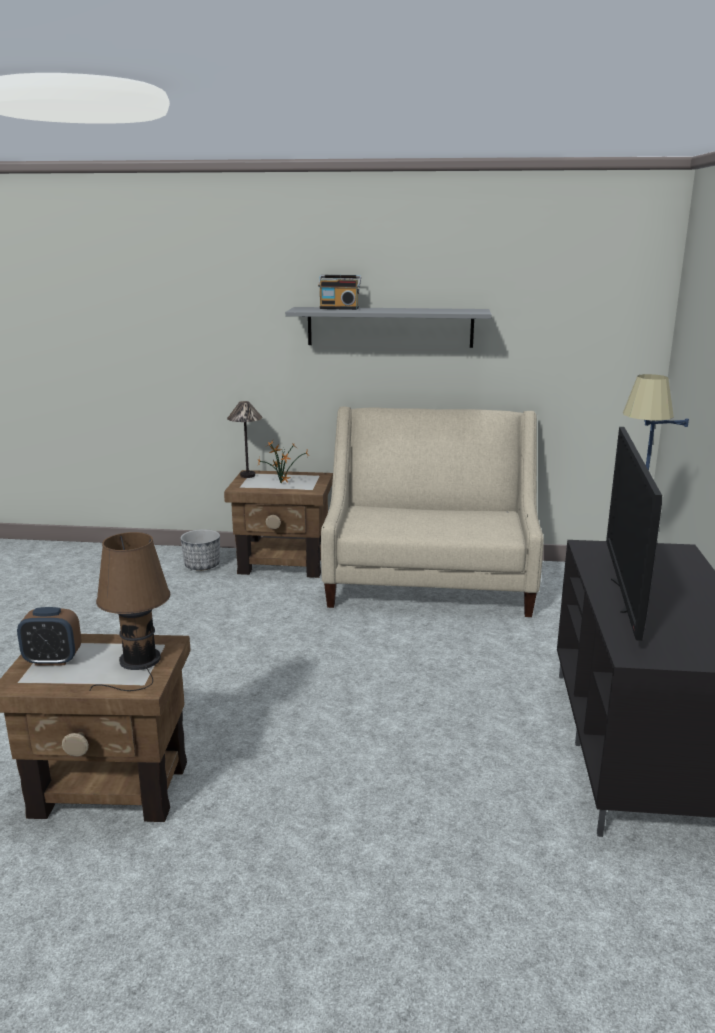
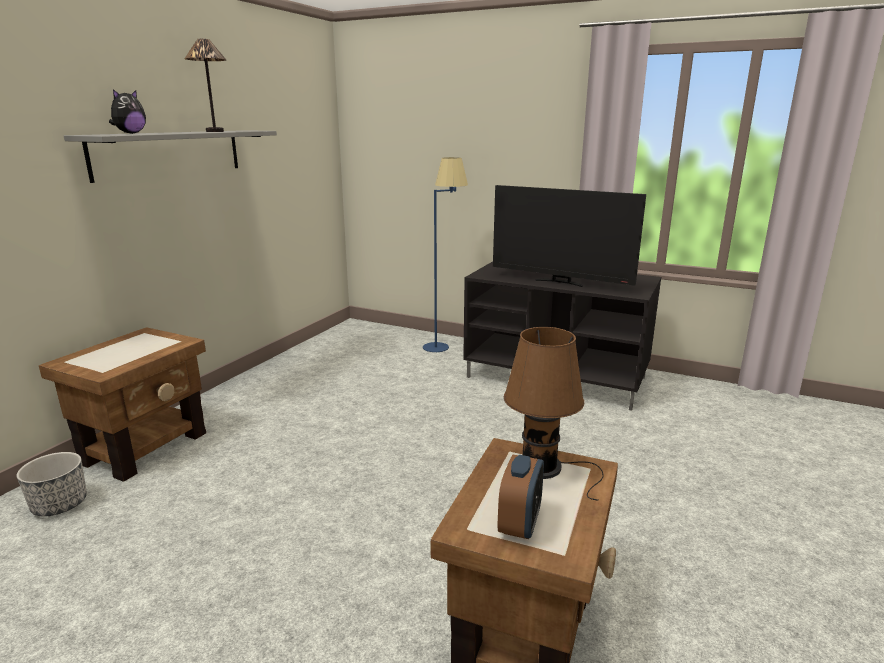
camera: 70 degrees left, 0 degrees up
table lamp [227,401,263,478] -> table lamp moved to [185,39,226,132]
potted plant [257,440,309,483] -> none
radio [318,275,361,310] -> plush toy [109,89,146,134]
beige sofa [321,406,544,617] -> none

